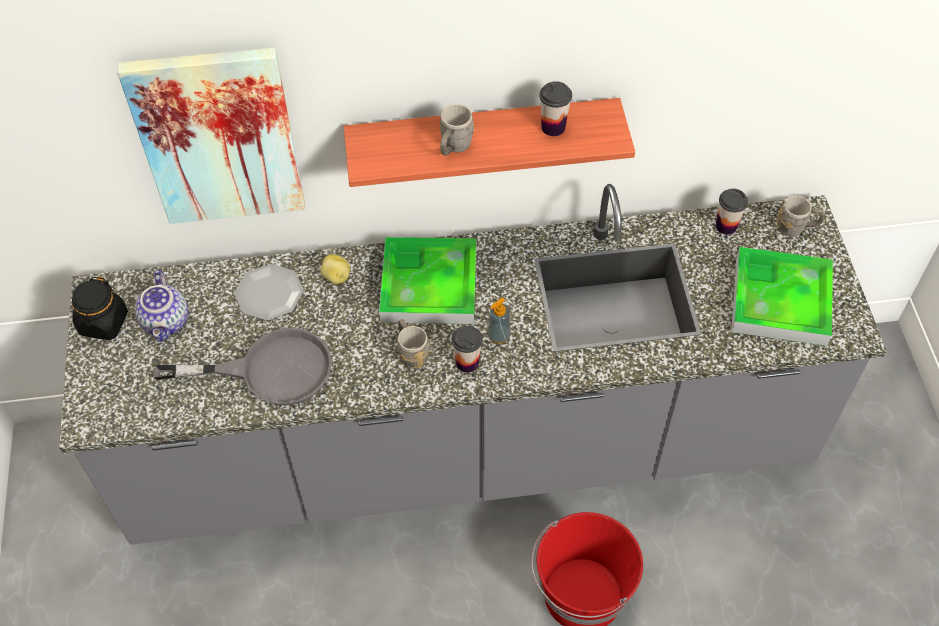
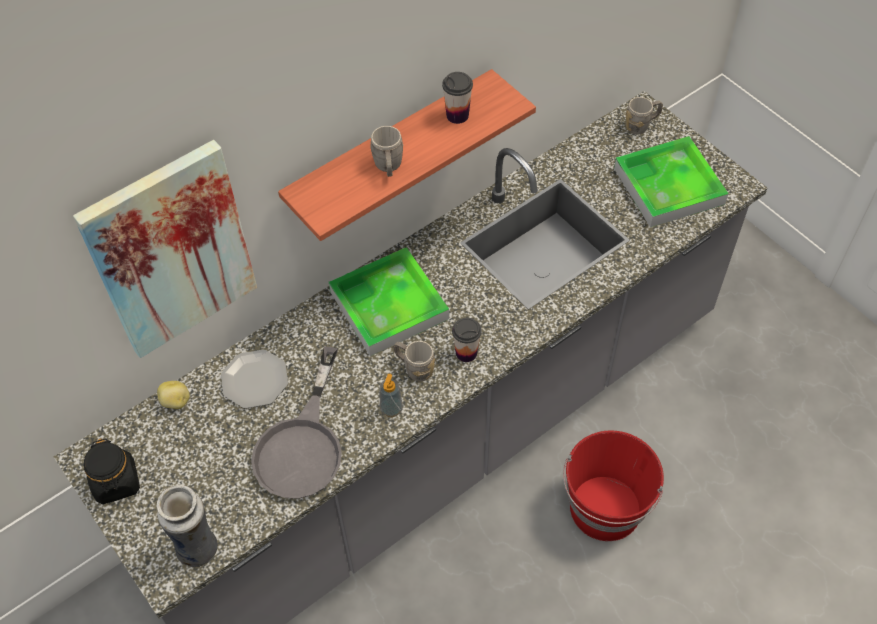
camera: 30 degrees left, 0 degrees up
teapot [135,270,188,341] -> none
grey frying pan [153,328,332,405] -> grey frying pan turned 135 degrees clockwise [251,347,342,499]
potato [321,254,350,284] -> potato moved to [157,381,190,409]
soap dispenser [488,298,511,344] -> soap dispenser moved to [380,374,403,417]
cup [716,189,748,235] -> none
none -> vase [157,485,218,567]

